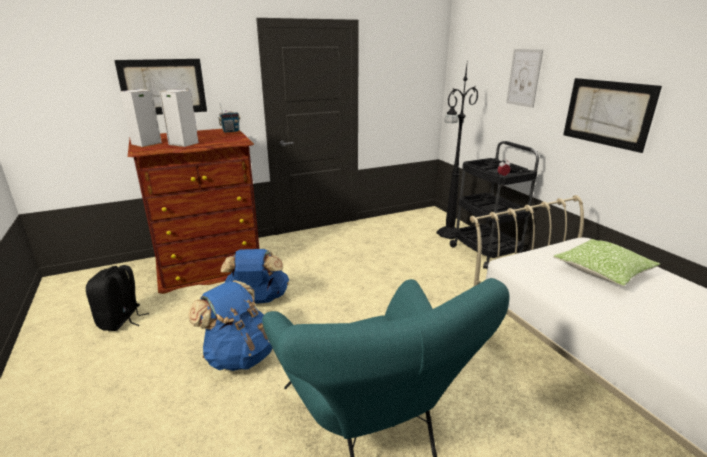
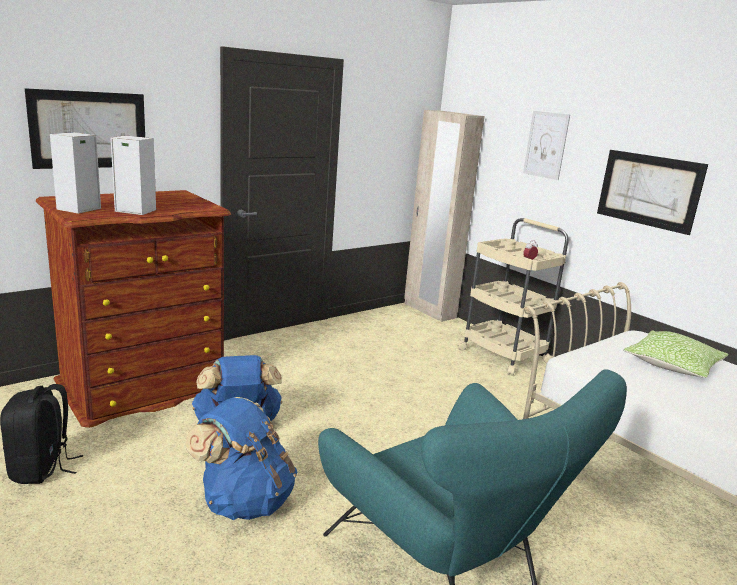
camera: 15 degrees left, 5 degrees down
radio [218,103,240,133] -> none
black floor lamp [436,58,478,239] -> none
black cart [450,141,539,269] -> beige cart [457,218,569,376]
none -> beige wardrobe [404,110,484,322]

